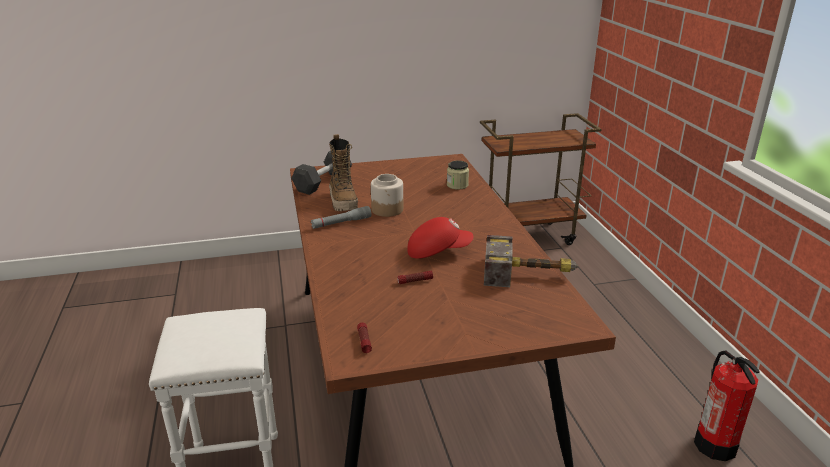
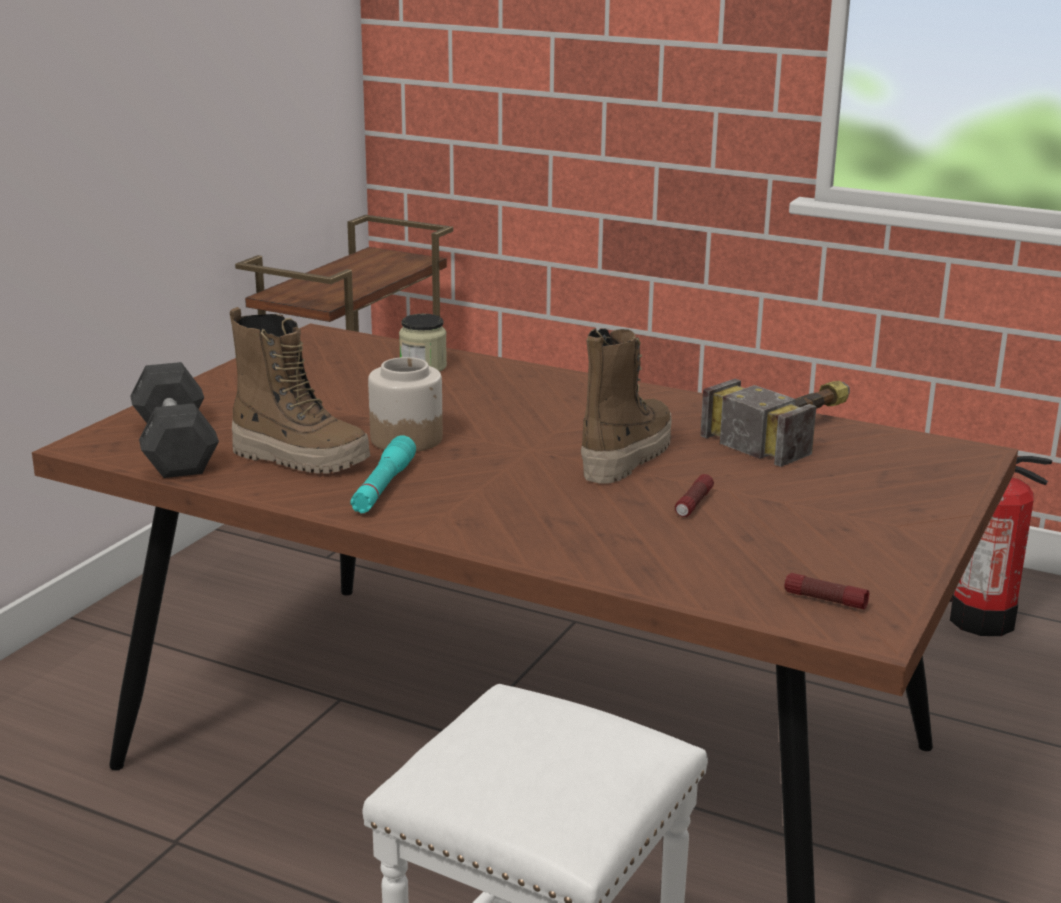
camera: 50 degrees left, 5 degrees down
grey flashlight [311,206,371,229] -> turquoise flashlight [350,435,416,513]
red cap [408,217,473,259] -> boot [581,328,672,484]

